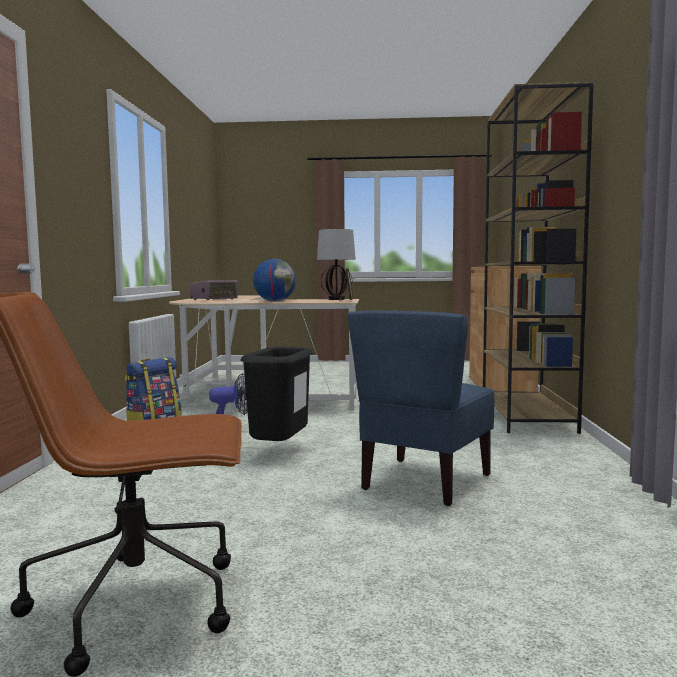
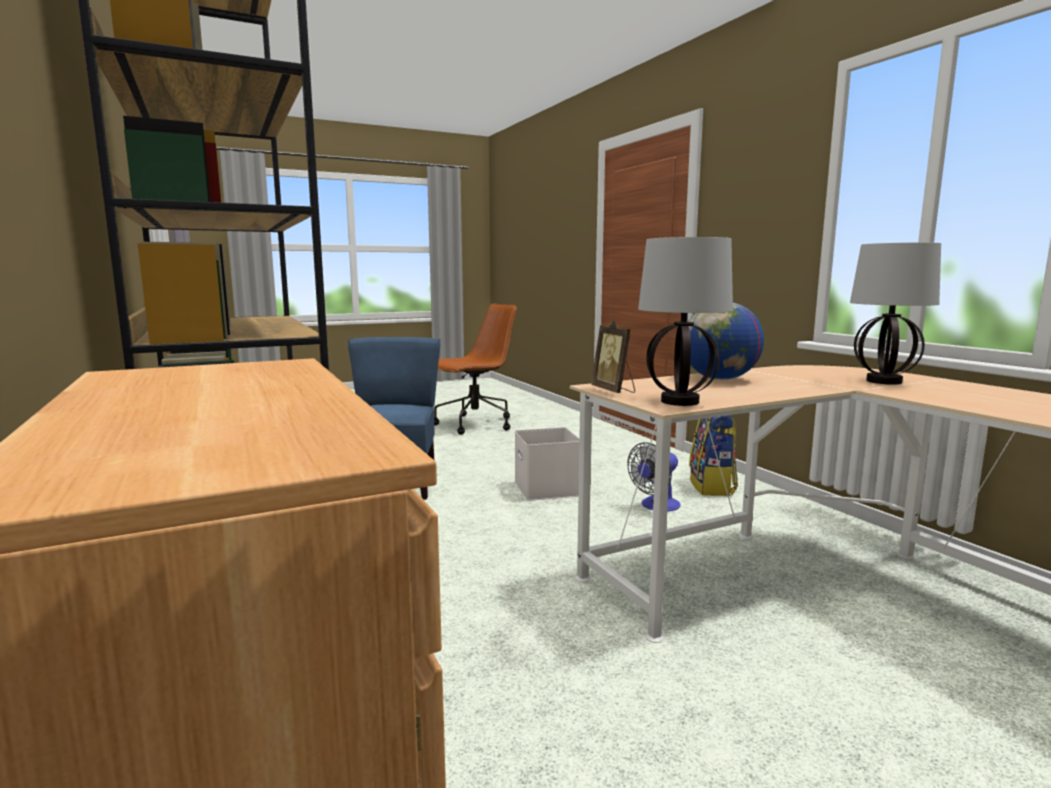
camera: 150 degrees right, 5 degrees up
radio [190,281,238,300] -> table lamp [850,242,941,385]
black trash can [240,347,313,441] -> white storage box [515,427,579,501]

